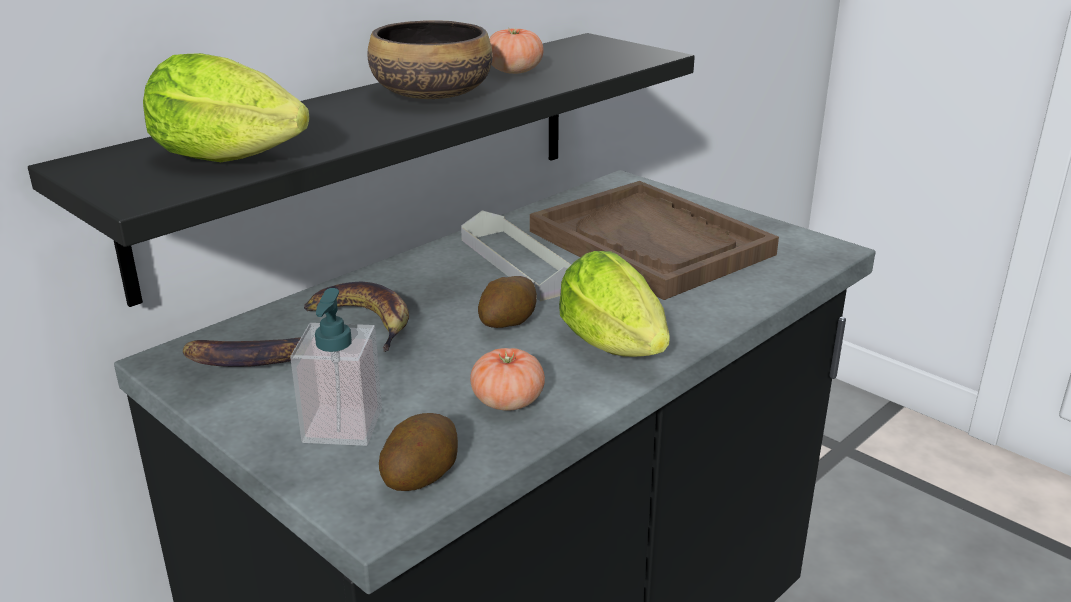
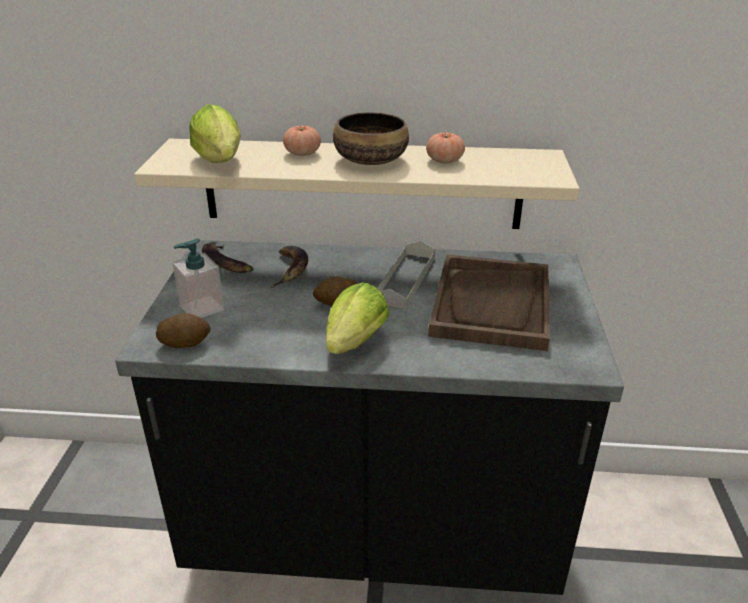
camera: 50 degrees right, 5 degrees up
black shelf [28,33,695,307] -> beige shelf [134,139,579,229]
tomato [470,348,545,411] -> tomato moved to [283,126,321,156]

